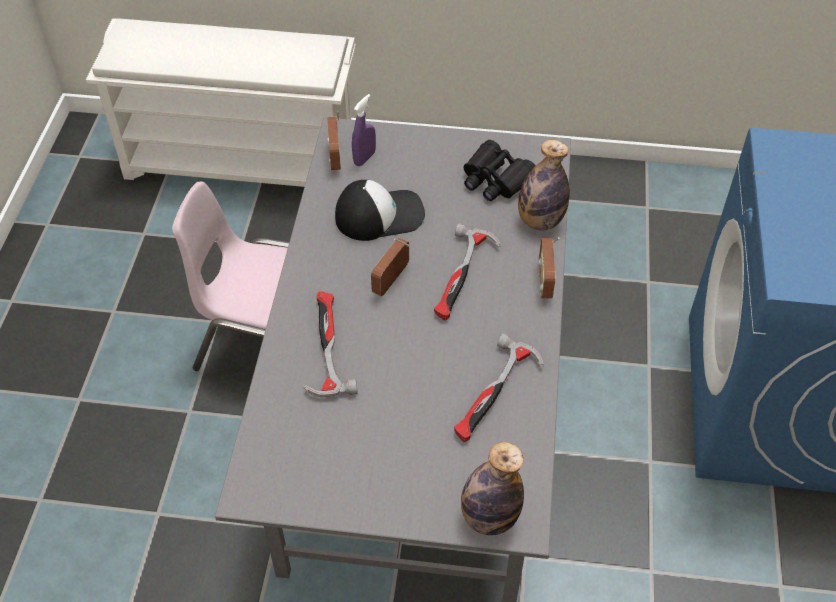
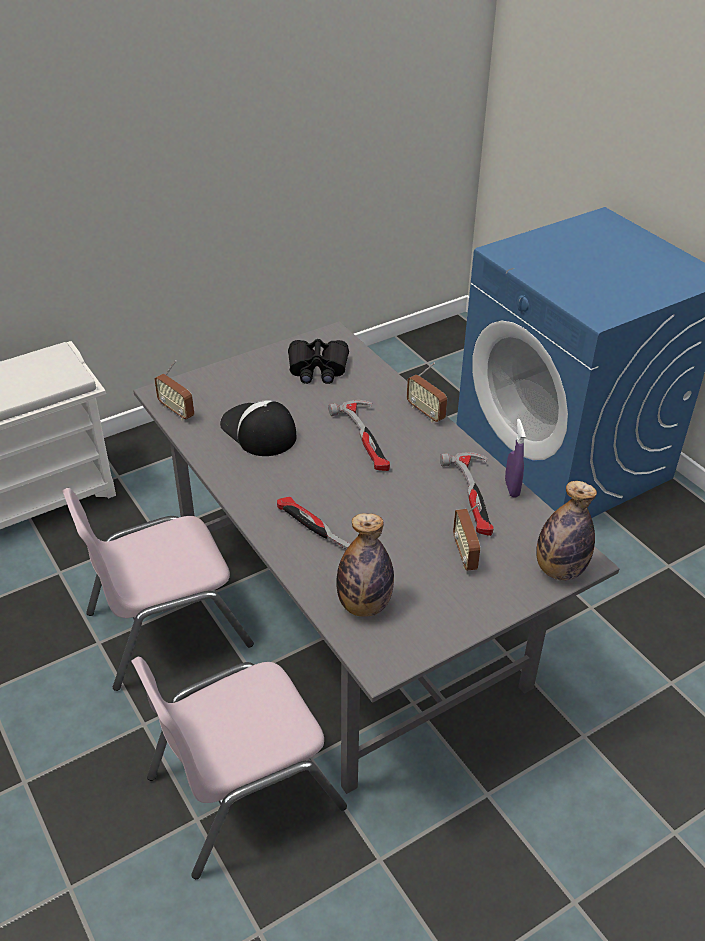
camera: 40 degrees left, 10 degrees down
cap [335,180,425,241] -> cap turned 75 degrees counterclockwise [220,400,297,456]
purple spray bottle [352,94,376,166] -> purple spray bottle moved to [505,419,526,497]
radio [371,238,410,296] -> radio moved to [453,504,480,571]
bottle [518,140,570,231] -> bottle moved to [336,513,394,617]
none -> pink chair [131,657,347,879]

